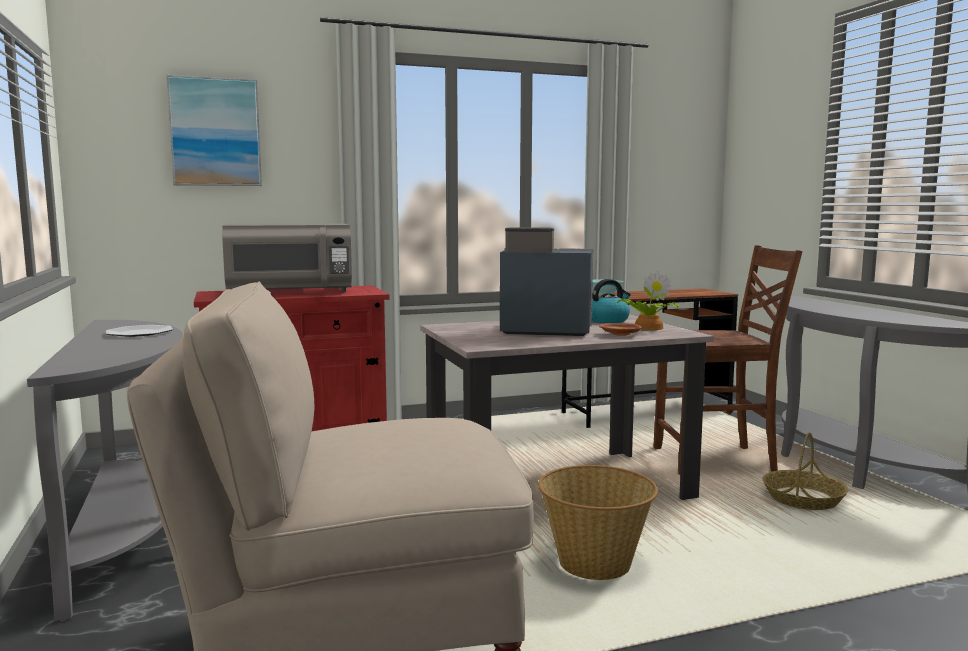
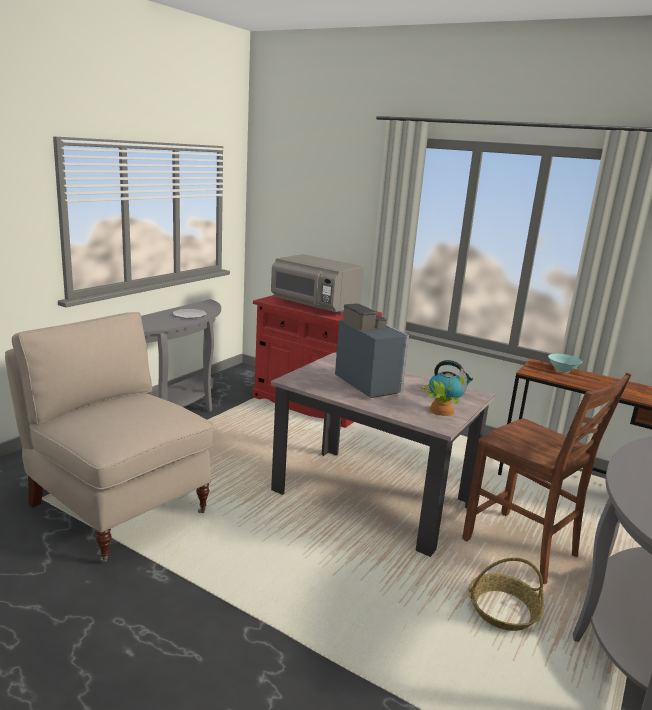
camera: 50 degrees right, 10 degrees up
picture [166,75,262,186] -> none
basket [538,465,658,580] -> none
brown plate [599,323,642,336] -> none

